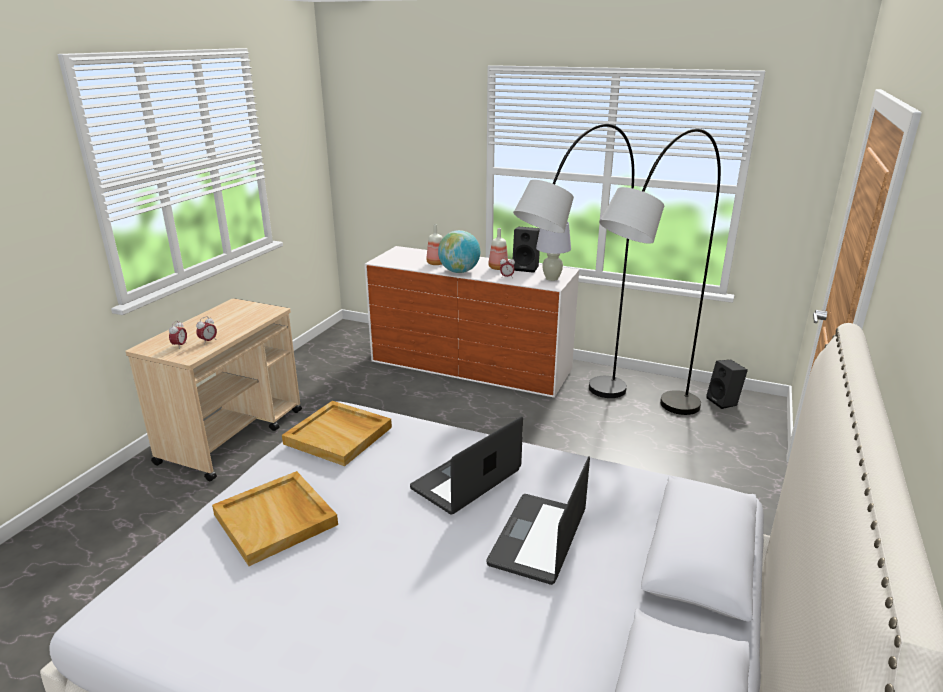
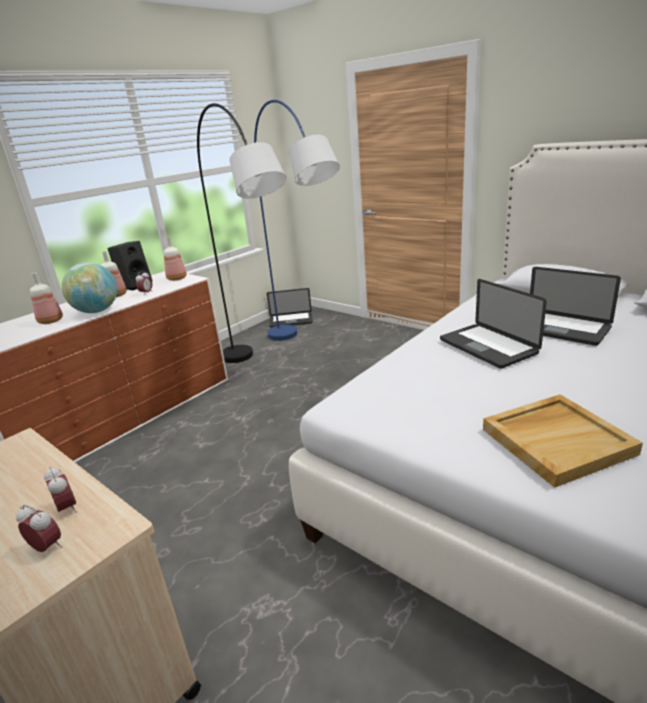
camera: 70 degrees left, 0 degrees up
beige tray [282,401,392,466] -> none
white table lamp [536,221,571,281] -> bottle [164,237,187,281]
grey floor lamp [599,129,721,415] -> blue floor lamp [254,100,340,341]
black speaker [706,360,748,409] -> laptop [267,288,313,328]

